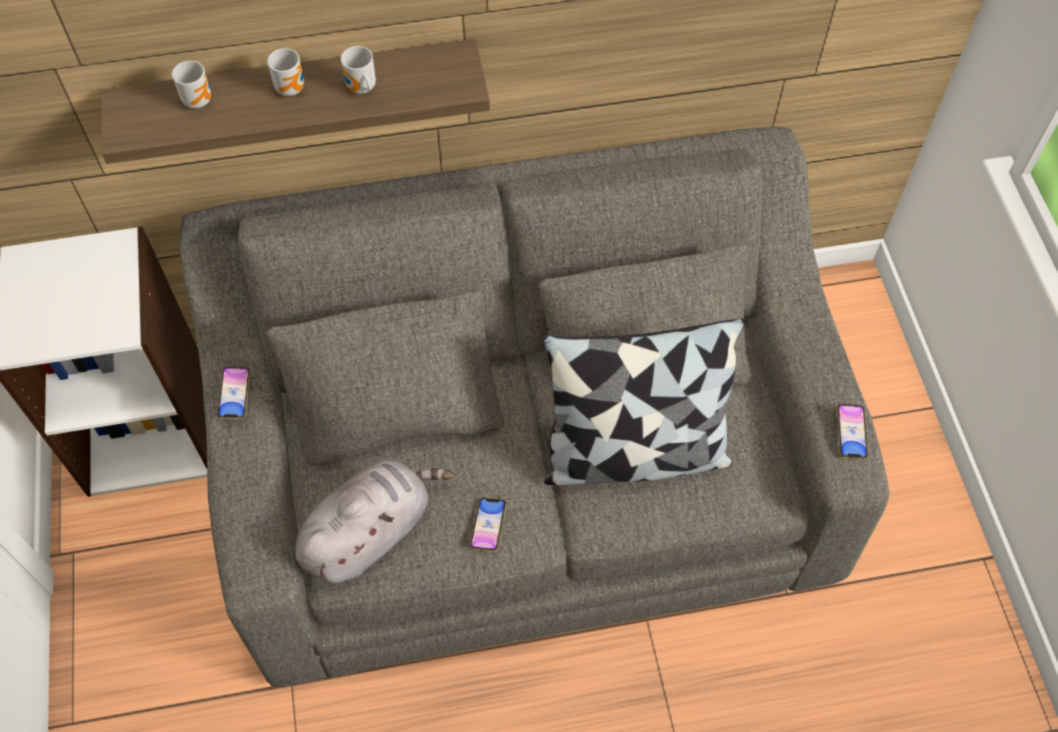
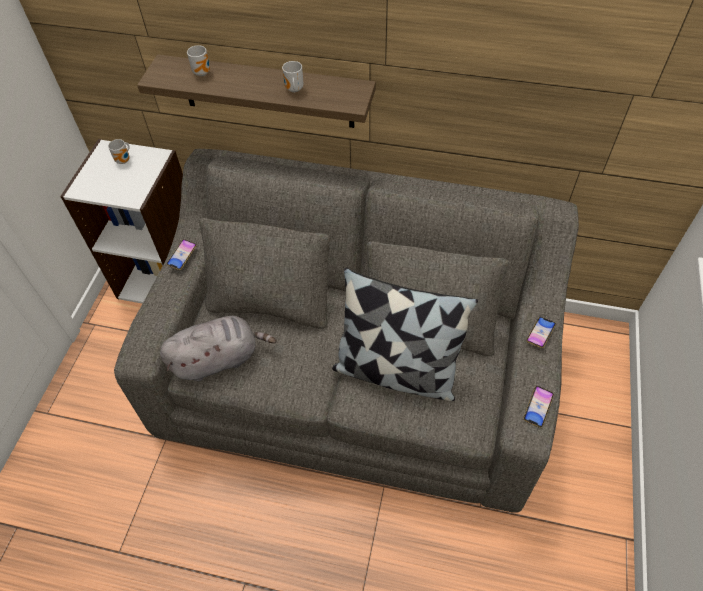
camera: 25 degrees right, 5 degrees down
mug [267,48,304,96] -> mug moved to [108,139,130,164]
phone [470,498,507,552] -> phone moved to [526,317,556,348]

